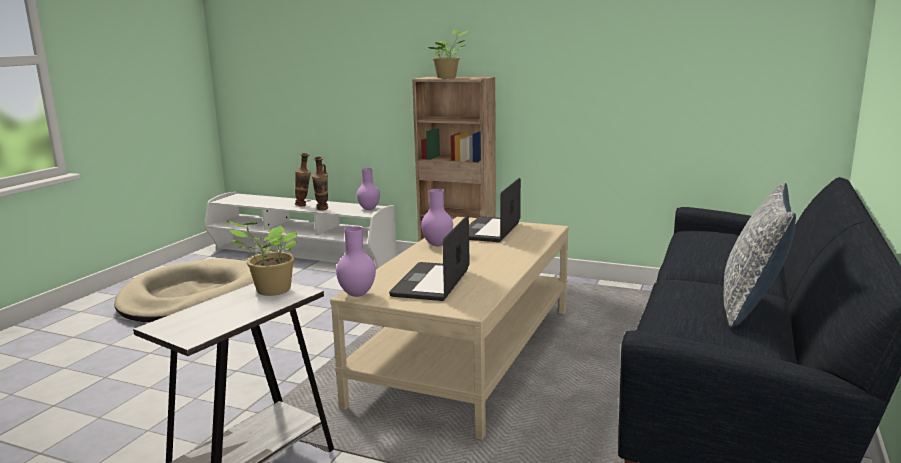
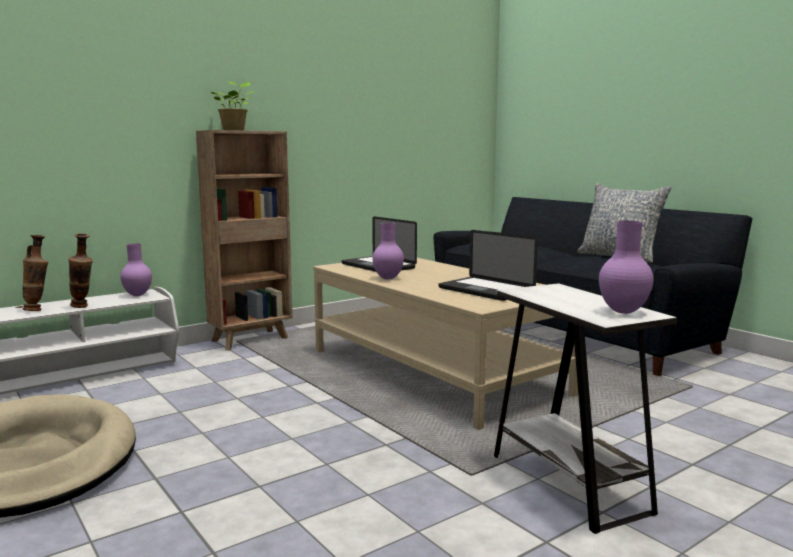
camera: 60 degrees left, 5 degrees down
potted plant [224,220,297,296] -> none
purple vase [336,226,376,297] -> purple vase moved to [599,221,653,314]

